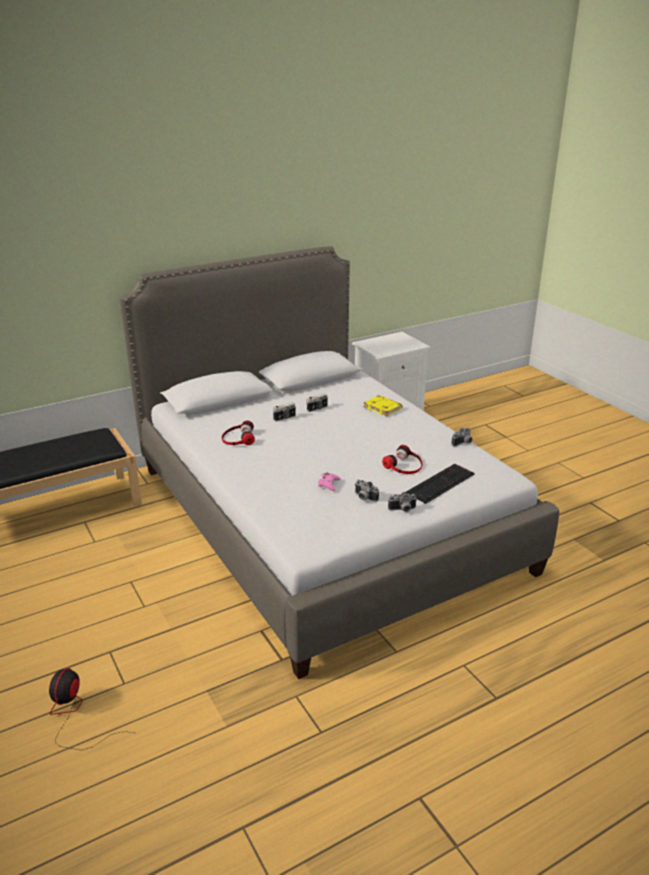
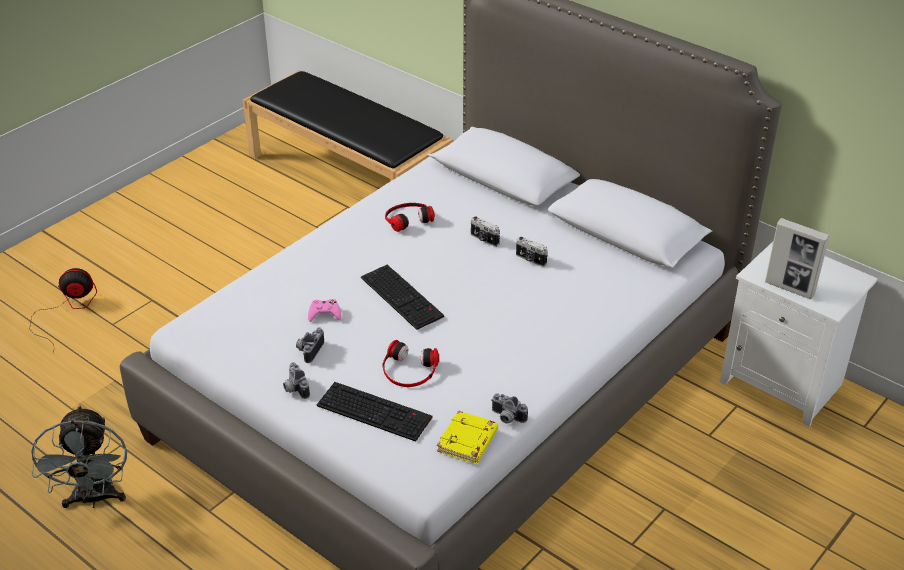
camera: 70 degrees right, 10 degrees up
yellow book [364,395,403,416] -> yellow book moved to [437,410,498,464]
none -> grey fan [31,405,127,508]
none -> keyboard [361,265,444,330]
none -> picture frame [765,218,830,299]

